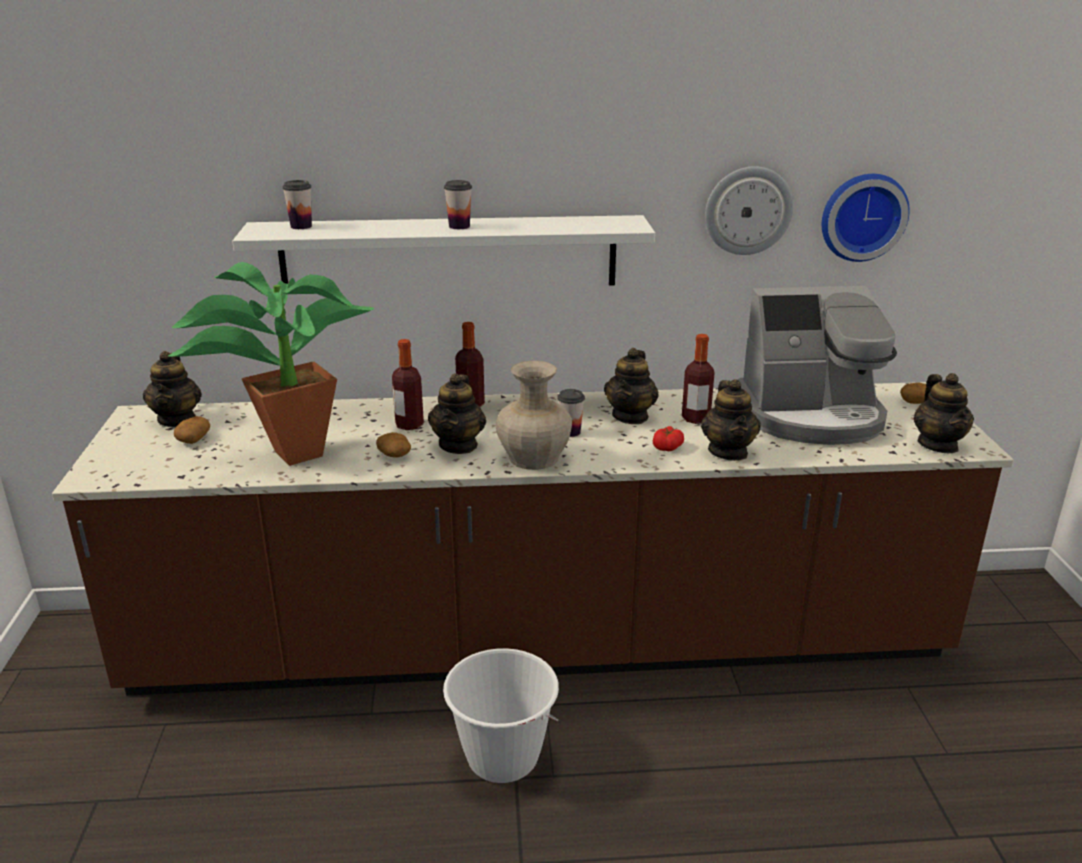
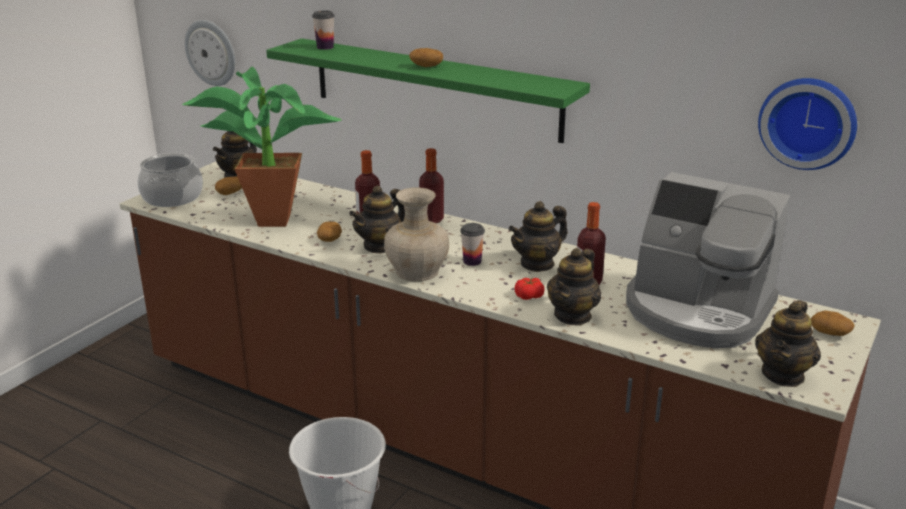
camera: 35 degrees right, 0 degrees up
white shelf [232,215,655,285] -> green shelf [266,38,590,143]
cup [444,180,472,229] -> potato [409,48,443,67]
wall clock [705,166,793,255] -> wall clock moved to [185,20,235,86]
none -> cooking pot [137,153,203,207]

